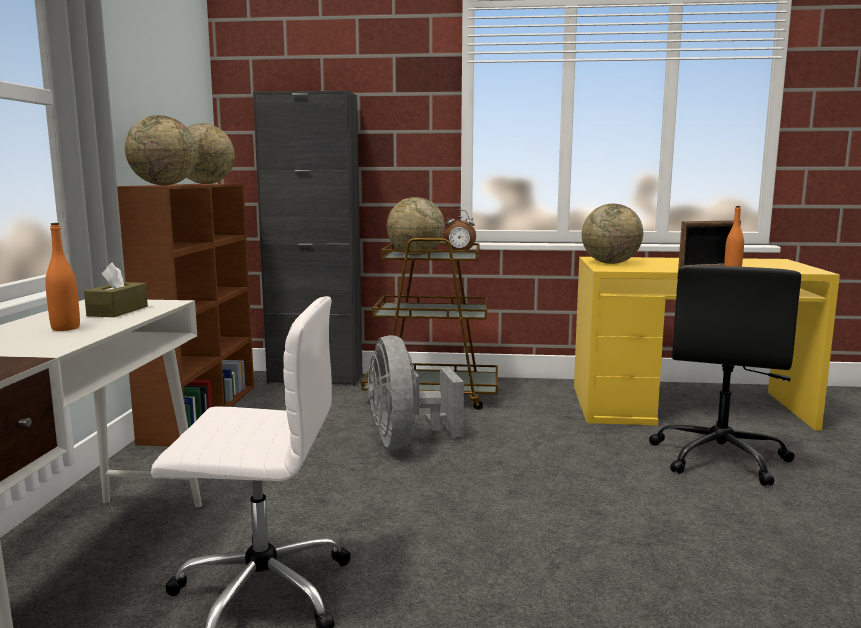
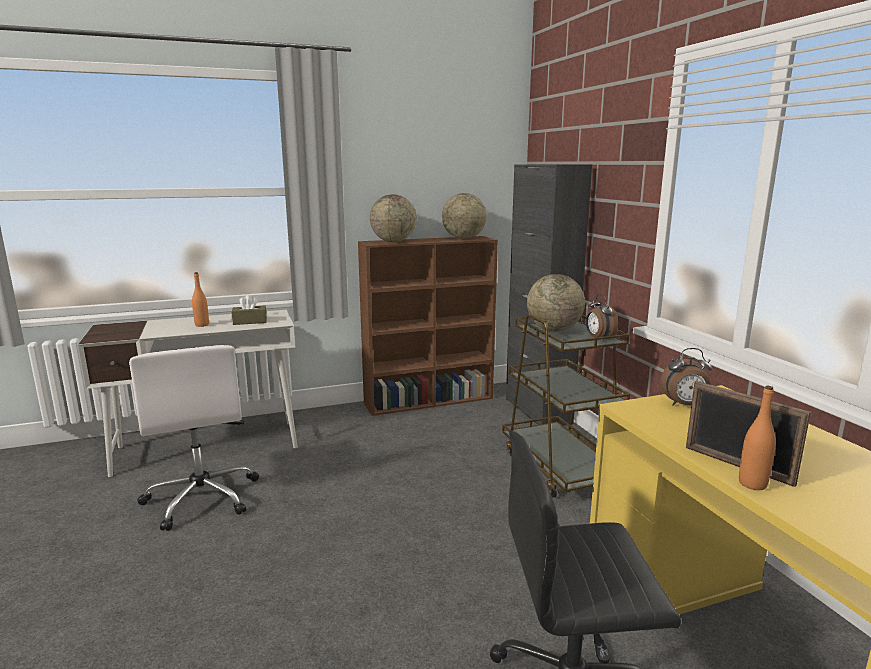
camera: 65 degrees right, 5 degrees up
grey fan [368,335,464,449] -> none
globe [582,204,643,264] -> alarm clock [661,348,712,406]

